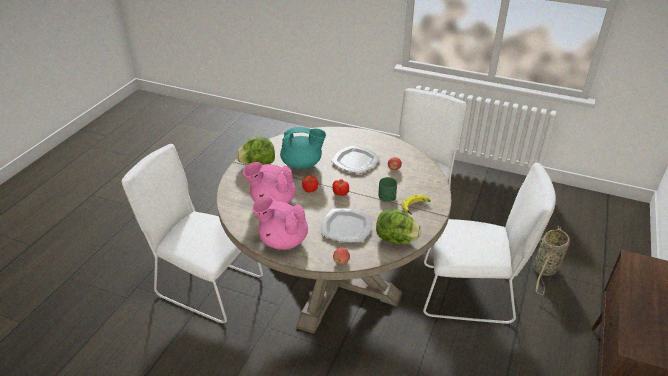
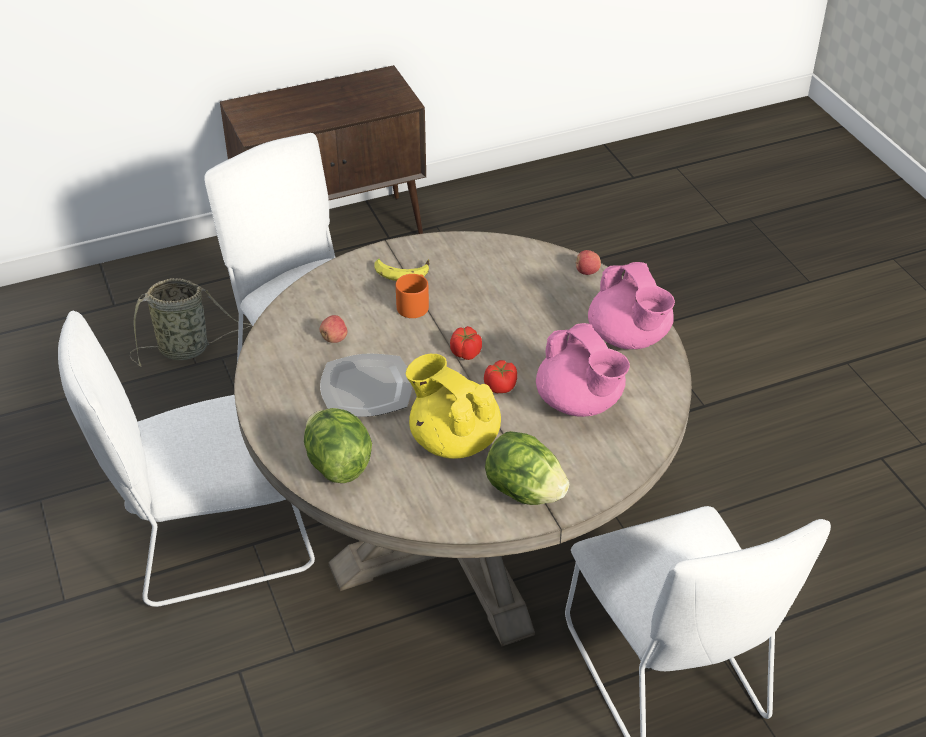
camera: 135 degrees left, 5 degrees up
turquoise teapot [280,127,326,169] -> yellow teapot [406,354,501,459]
plate [321,209,372,243] -> none
lettuce [376,209,421,244] -> lettuce moved to [304,408,372,483]
green mug [378,177,397,202] -> orange mug [396,274,429,318]

